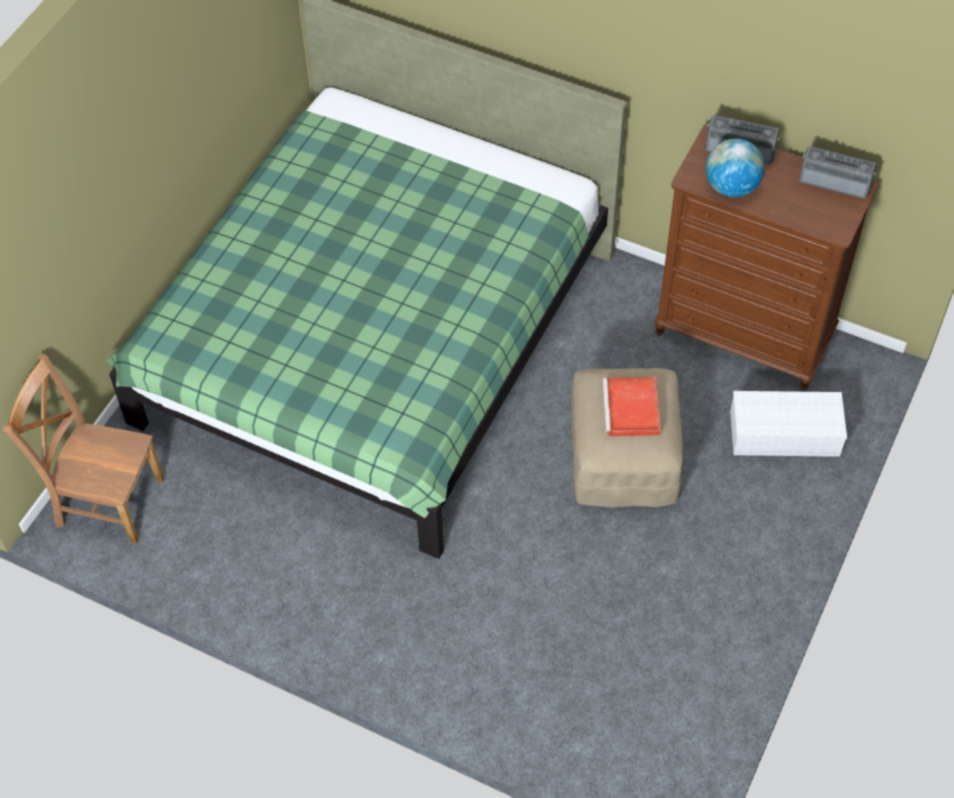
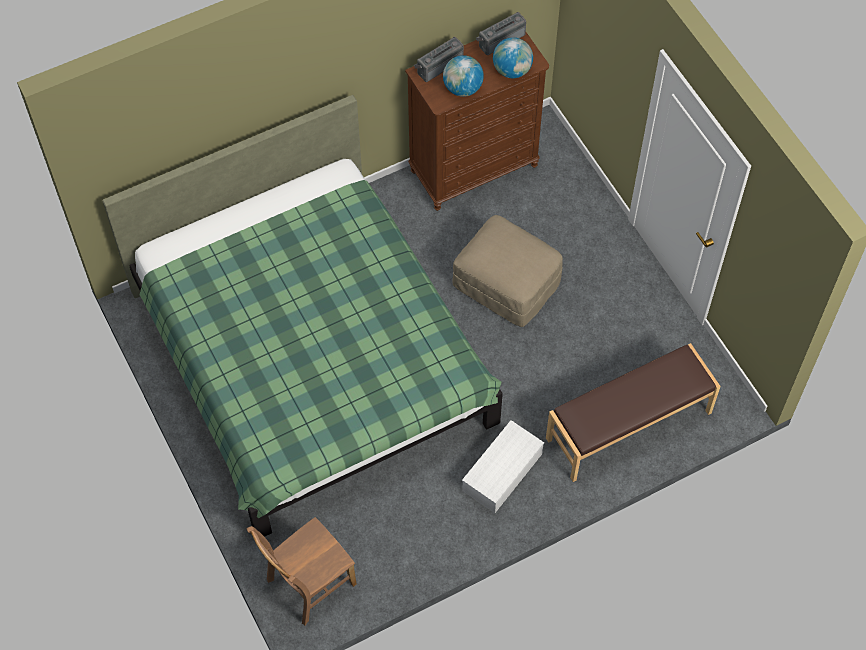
camera: 55 degrees left, 5 degrees up
red tray [603,377,661,436] -> none
white storage box [730,391,847,457] -> white storage box moved to [462,420,544,513]
none -> globe [493,37,533,78]
none -> brown bench [546,343,721,482]

